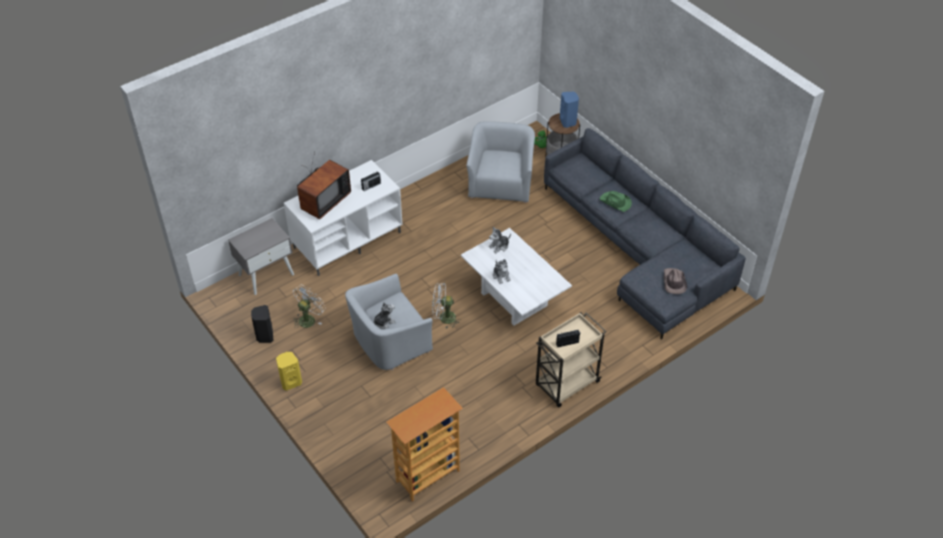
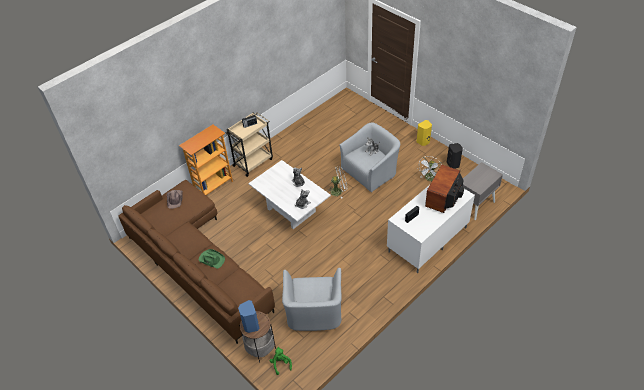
camera: 175 degrees right, 0 degrees up
bookcase [387,387,463,502] -> bookcase moved to [179,124,233,195]
grey sofa [544,128,746,340] -> brown sofa [119,180,275,344]

